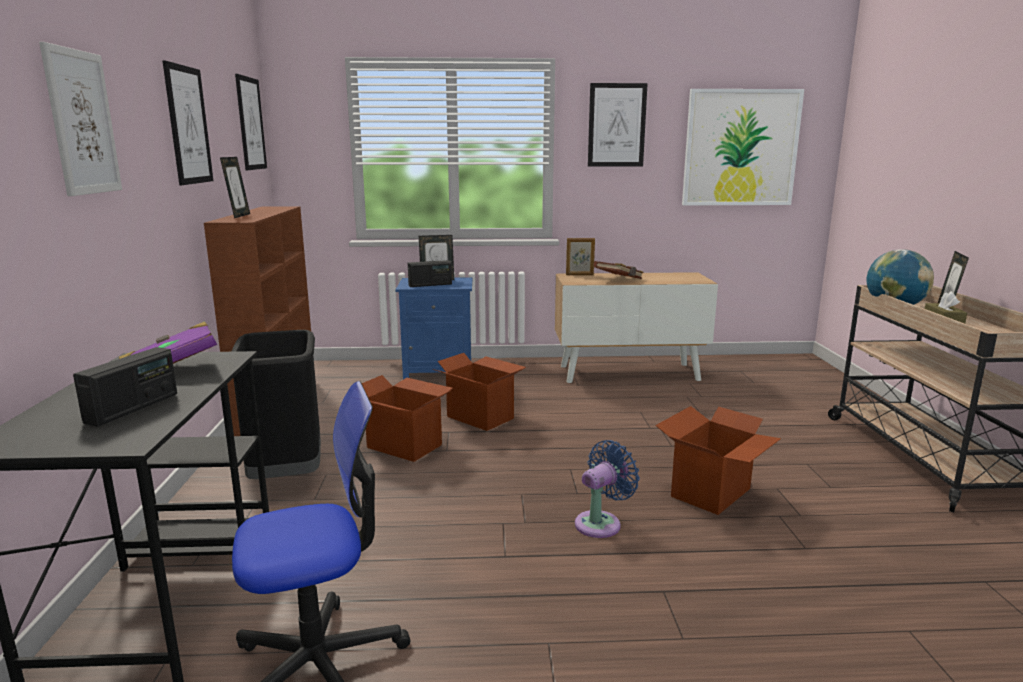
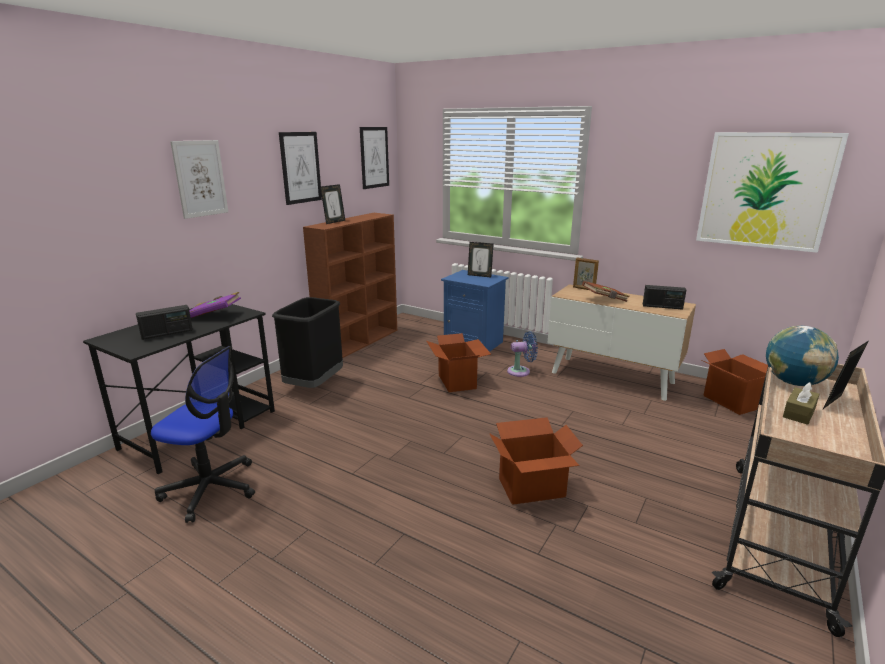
camera: 35 degrees right, 5 degrees up
cardboard box [362,375,453,462] -> cardboard box moved to [701,349,768,415]
radio [408,260,452,287] -> radio moved to [643,285,686,310]
blue fan [575,440,640,538] -> blue fan moved to [507,331,538,377]
picture [588,83,648,167] -> none

